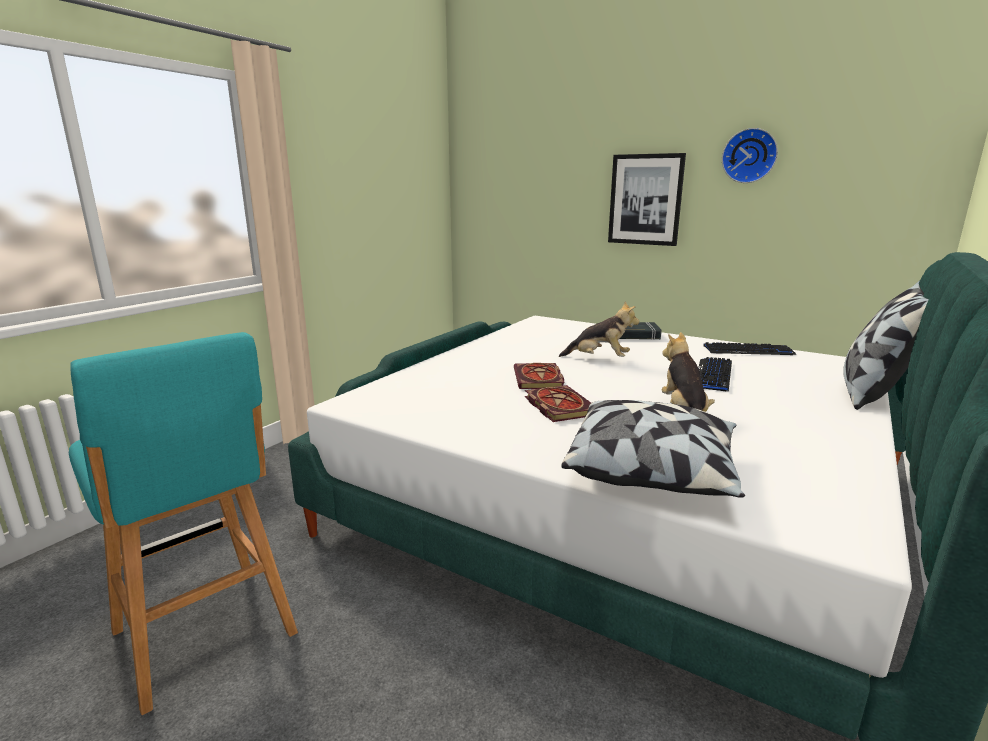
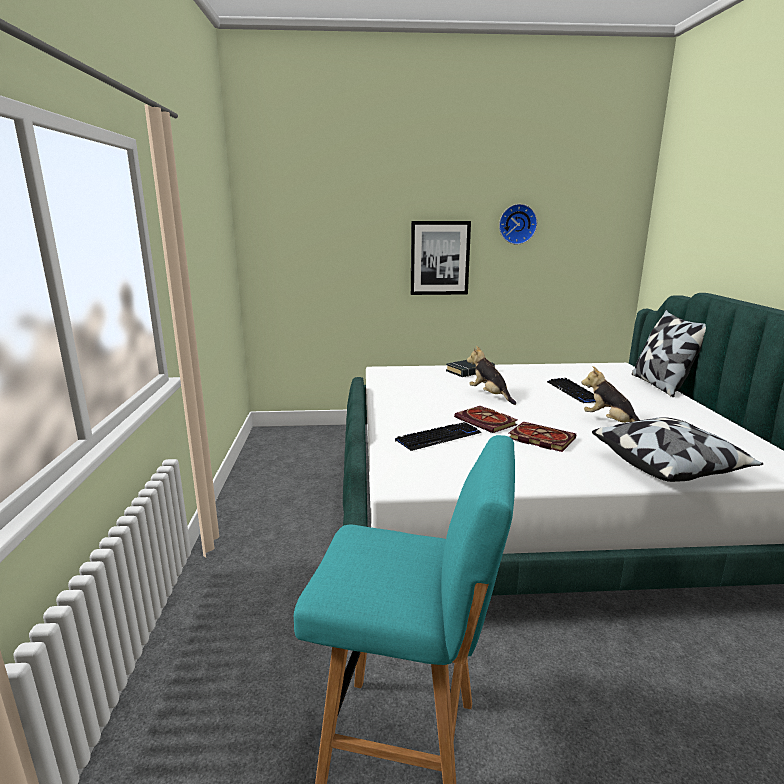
camera: 35 degrees left, 0 degrees up
plush toy [559,301,639,357] -> plush toy turned 105 degrees counterclockwise [467,346,516,405]
keyboard [703,342,796,355] -> keyboard moved to [395,422,481,451]

